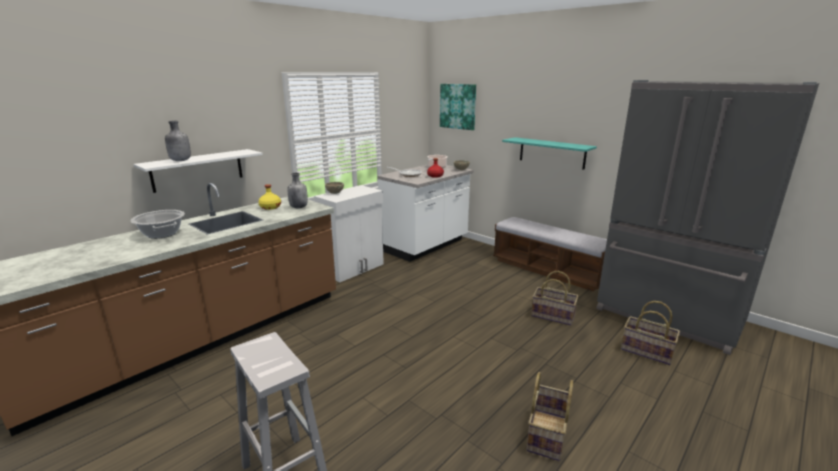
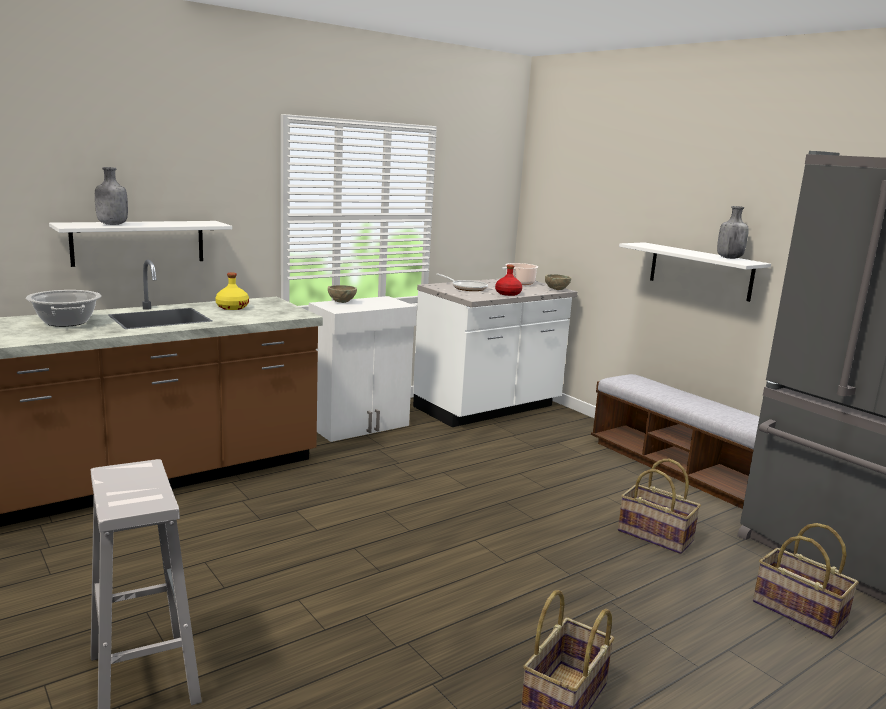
camera: 10 degrees right, 5 degrees down
grey bottle [287,173,308,208] -> grey bottle moved to [717,206,749,259]
picture [440,84,476,130] -> none
turquoise shelf [502,137,597,169] -> white shelf [619,242,771,302]

